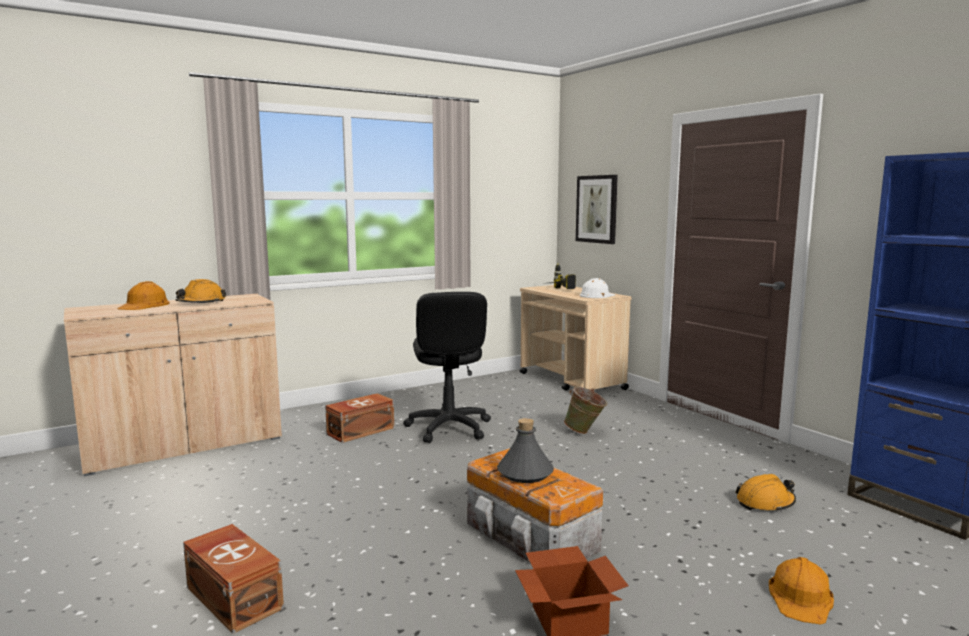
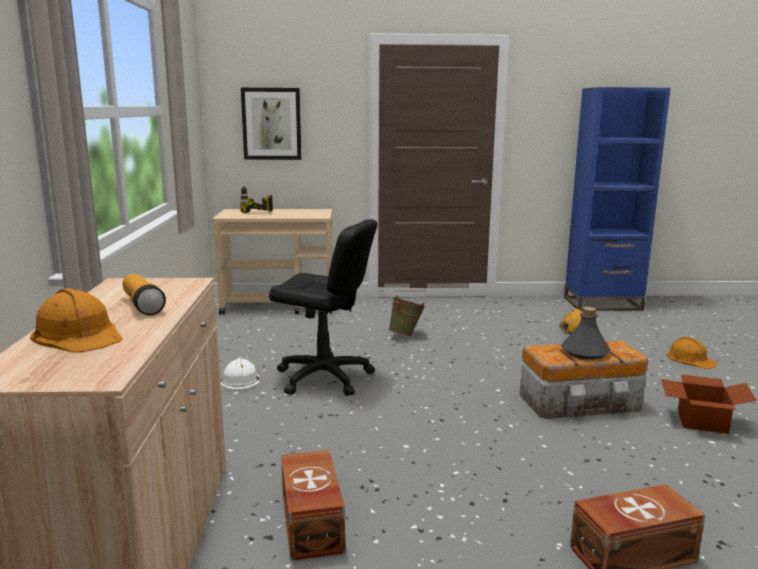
camera: 60 degrees left, 5 degrees up
orange hard hat [175,279,226,303] -> flashlight [123,274,166,315]
brown storage box [325,393,394,443] -> brown storage box moved to [281,450,345,561]
white hard hat [580,278,615,298] -> white hard hat moved to [221,358,260,391]

